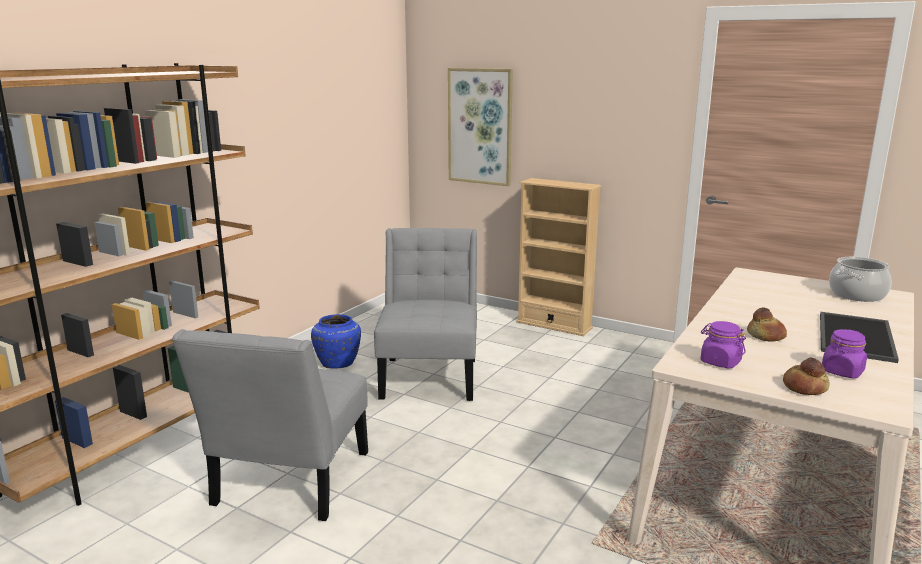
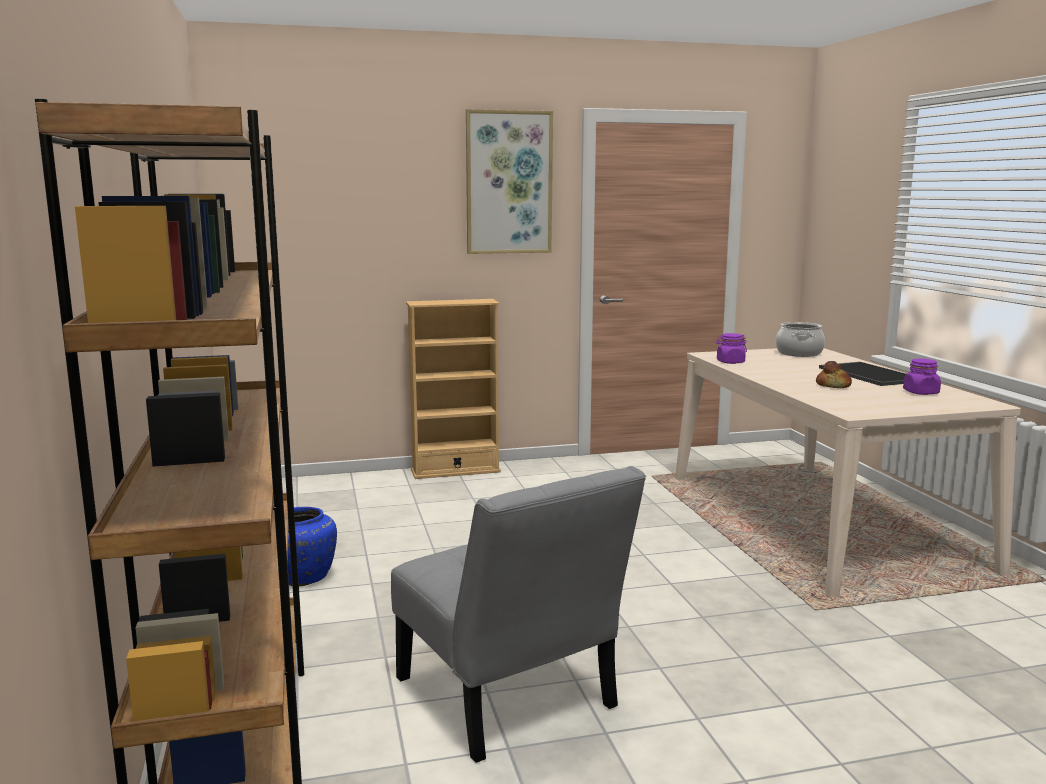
camera: 45 degrees left, 5 degrees down
grey chair [374,228,477,401] -> none
picture [448,68,513,186] -> picture moved to [466,109,553,254]
purple jar [701,321,746,368] -> purple jar moved to [716,333,747,364]
bread [783,357,830,395] -> none

